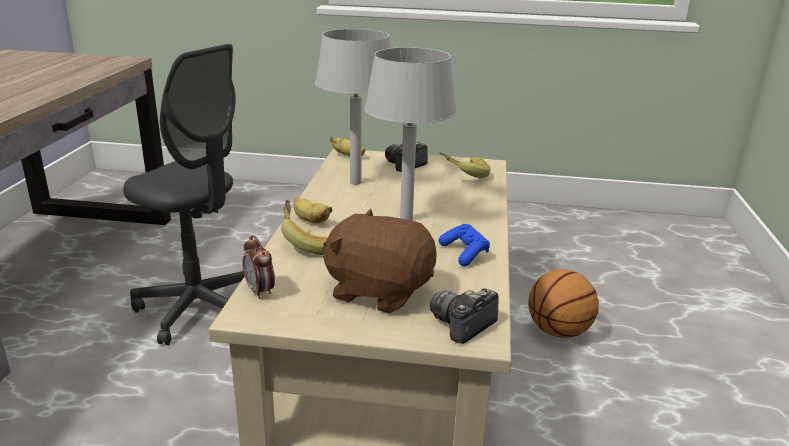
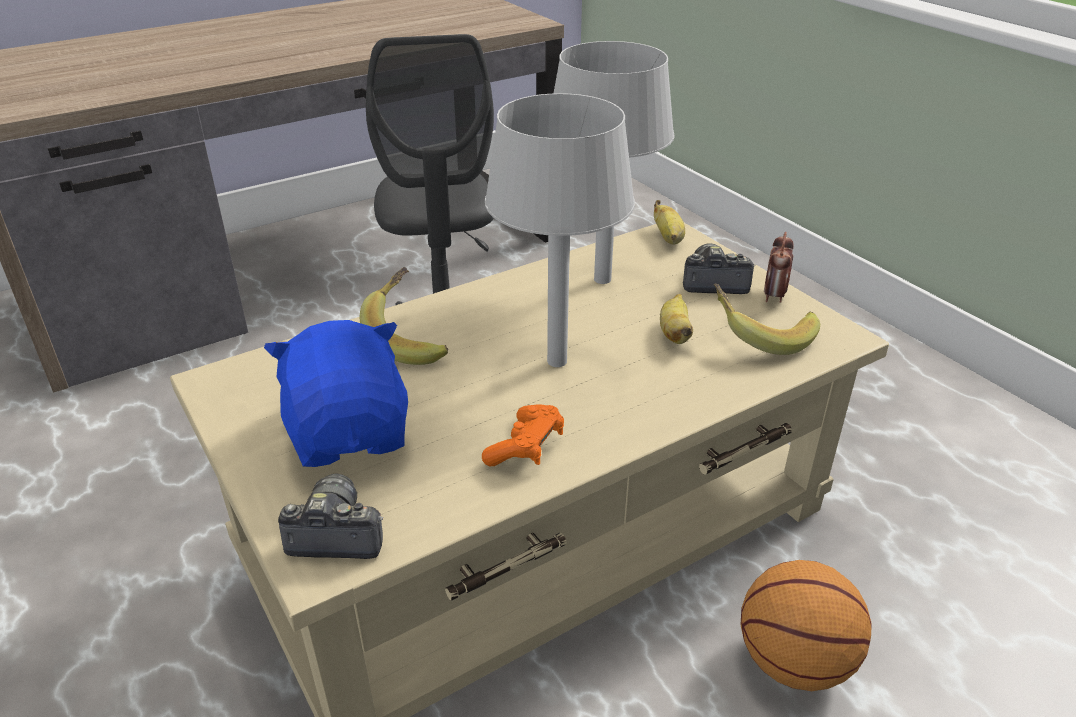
camera: 50 degrees right, 10 degrees up
alarm clock [242,235,275,299] -> alarm clock moved to [764,232,794,303]
banana [293,197,332,223] -> banana moved to [660,294,693,344]
brown plush toy [322,208,437,314] -> blue plush toy [264,320,408,467]
blue game controller [439,224,490,266] -> orange game controller [482,404,564,466]

